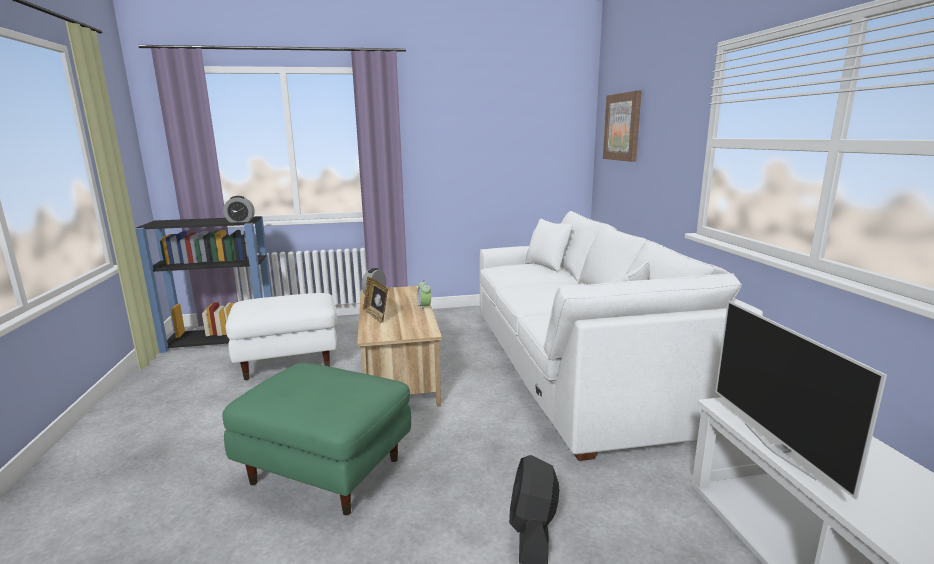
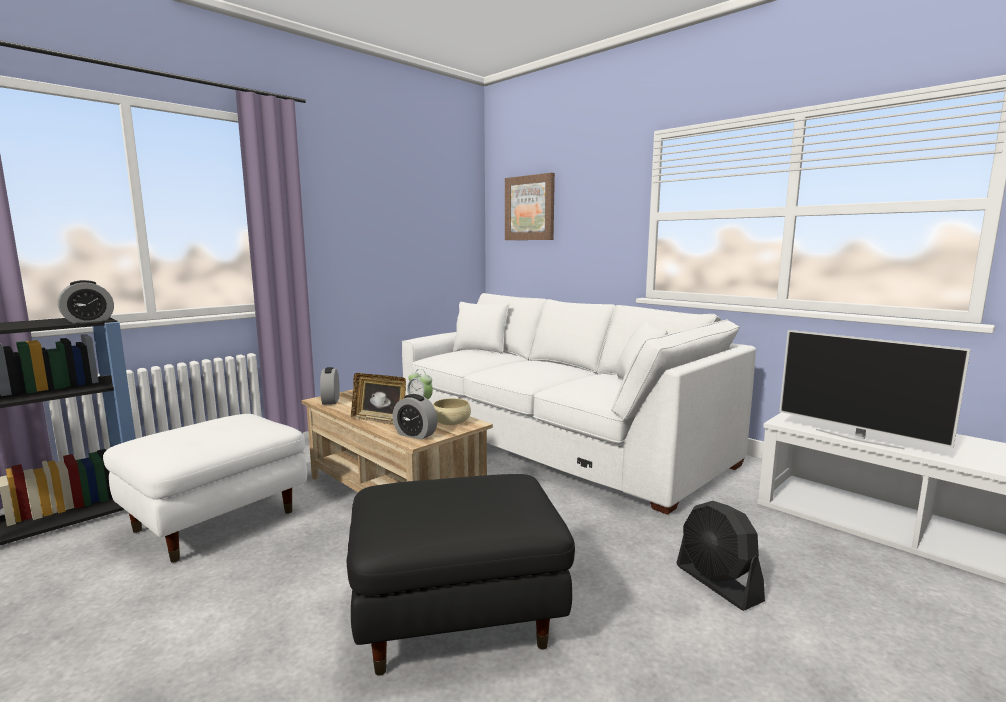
camera: 35 degrees left, 5 degrees down
green ottoman [222,363,411,515] -> black ottoman [347,474,575,676]
none -> alarm clock [393,394,438,440]
none -> beige bowl [433,398,471,425]

